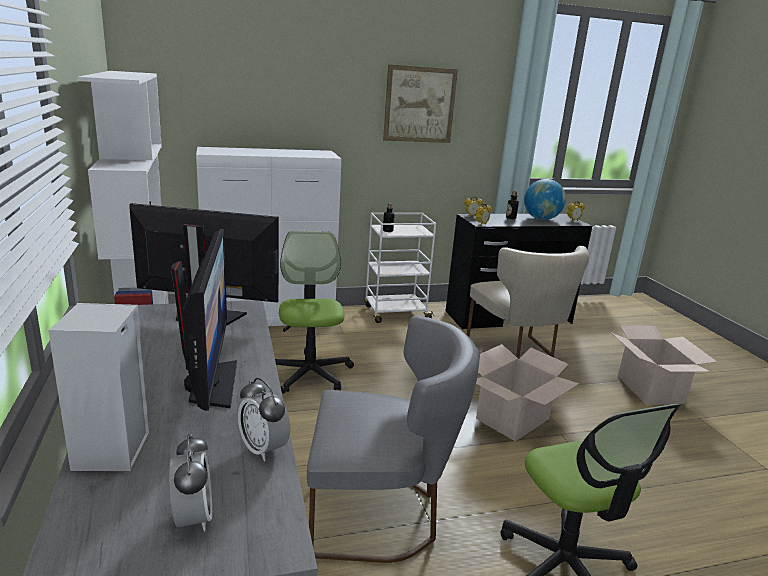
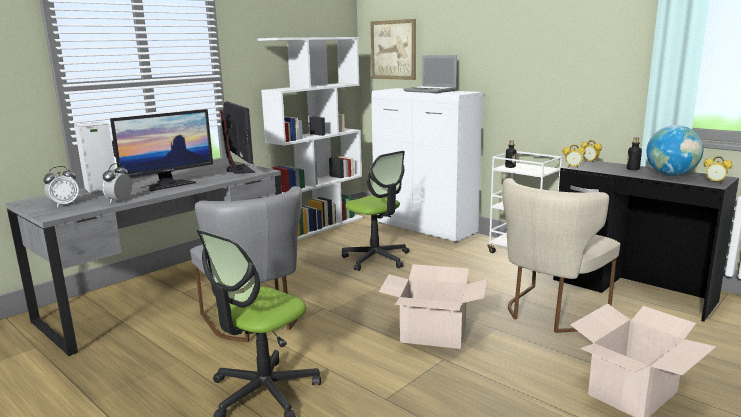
camera: 60 degrees right, 5 degrees down
office chair [275,231,354,394] -> office chair turned 90 degrees clockwise [342,151,409,271]
picture [383,64,458,143] -> picture moved to [371,19,416,80]
none -> laptop [404,55,457,93]

